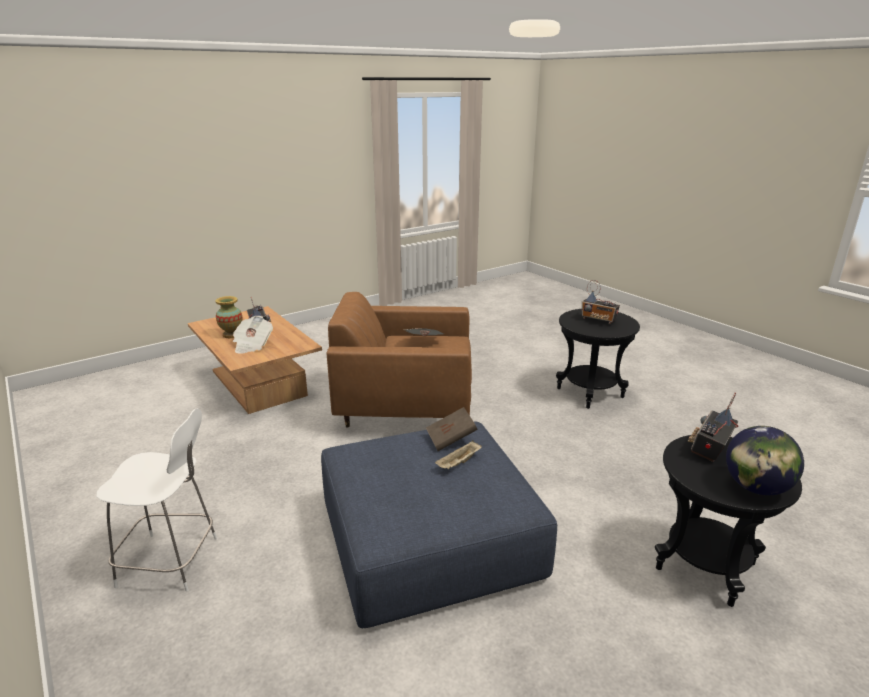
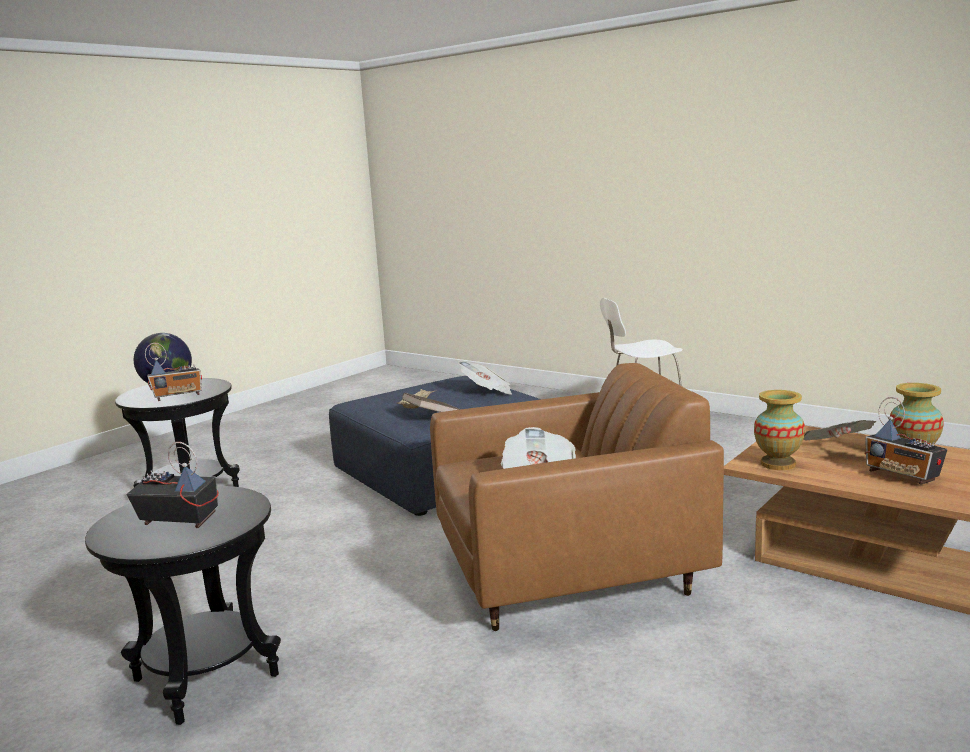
camera: 165 degrees right, 10 degrees down
radio [687,392,738,462] -> radio turned 45 degrees clockwise [145,343,202,401]
none -> newspaper [458,361,512,394]
none -> vase [754,390,805,470]

